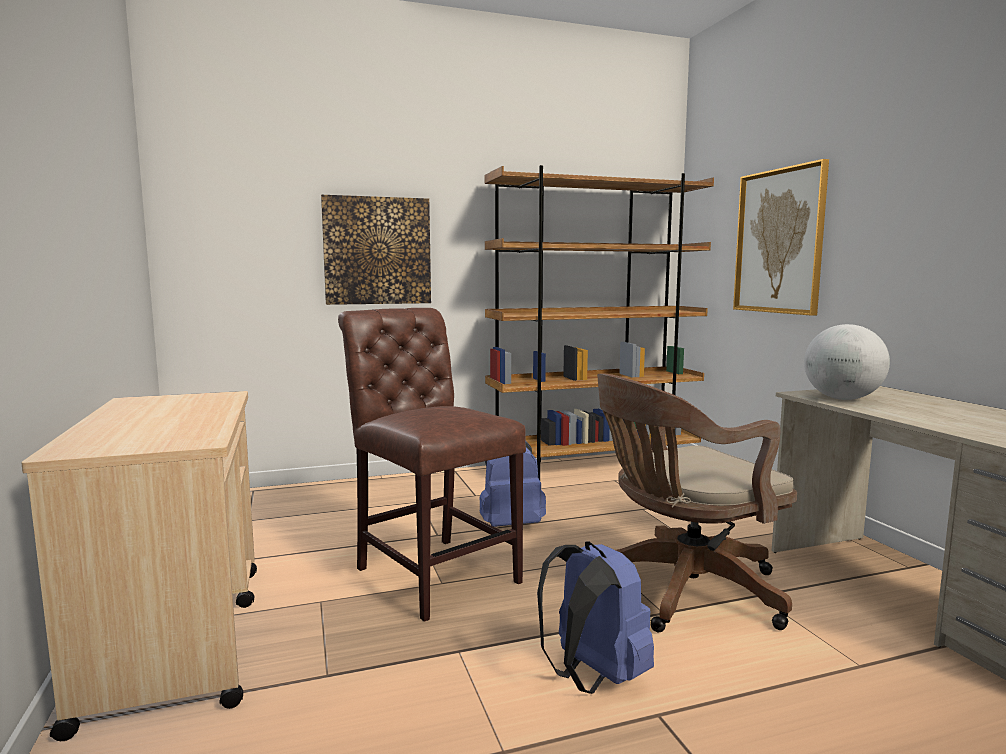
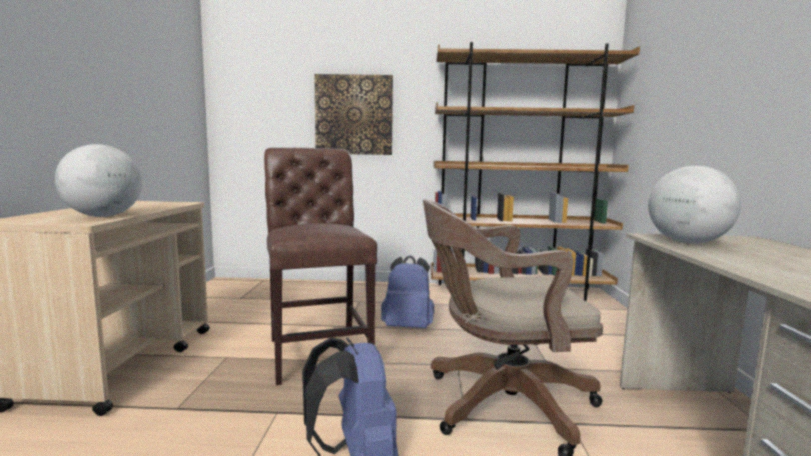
camera: 20 degrees right, 0 degrees up
picture [733,159,829,316] -> none
none -> globe [55,144,142,217]

